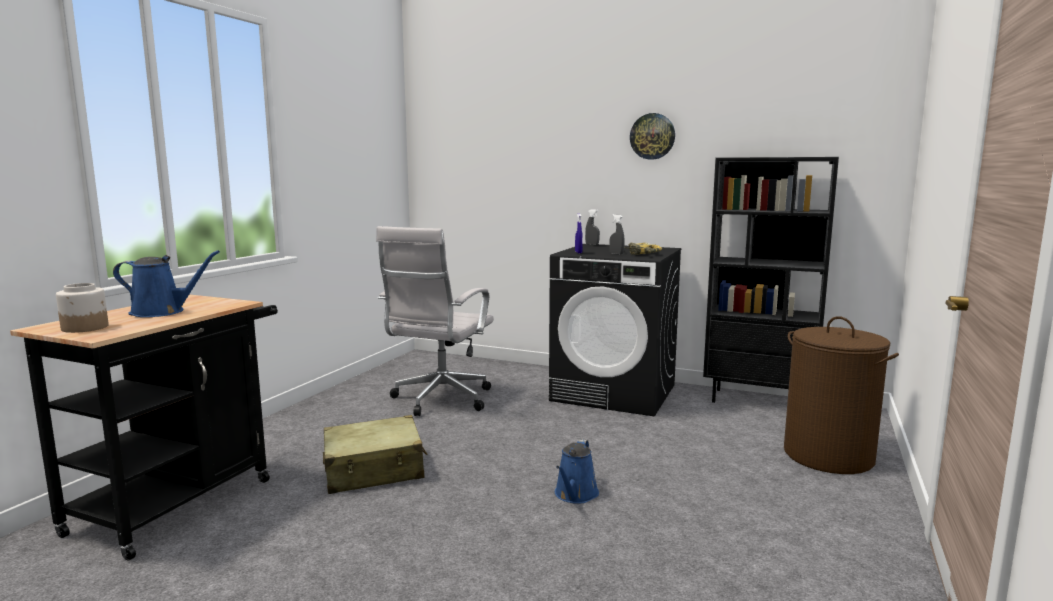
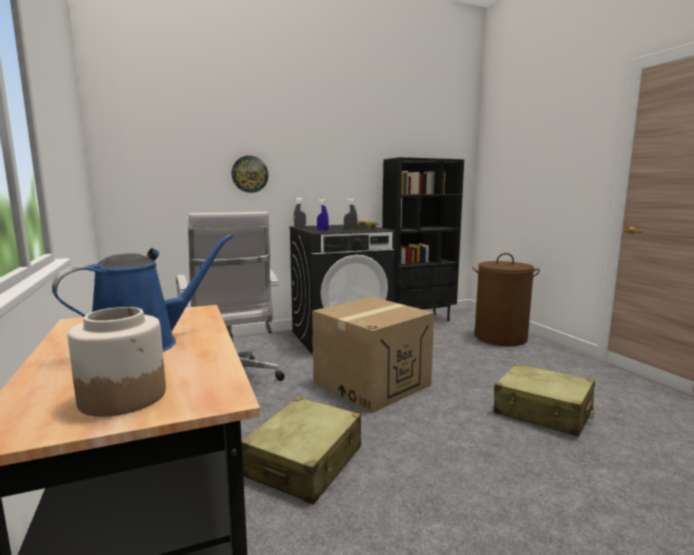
camera: 45 degrees left, 0 degrees up
blue watering can [555,439,599,504] -> none
wall clock [630,113,675,160] -> wall clock moved to [231,156,268,193]
none -> cardboard box [312,297,434,413]
none -> beige suitcase [494,363,595,437]

